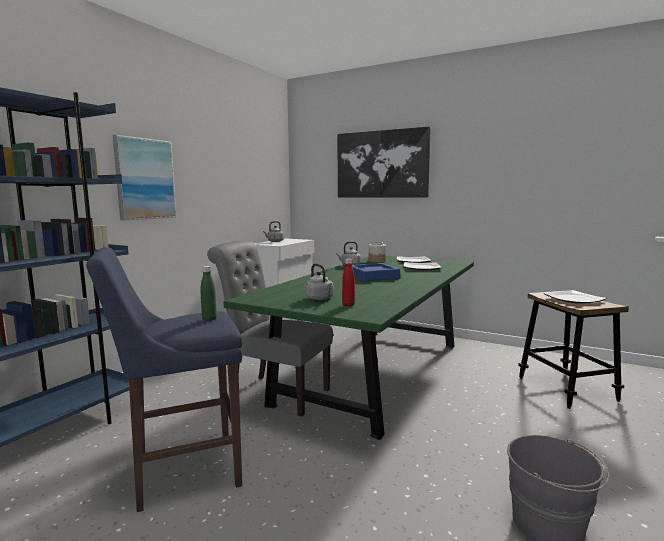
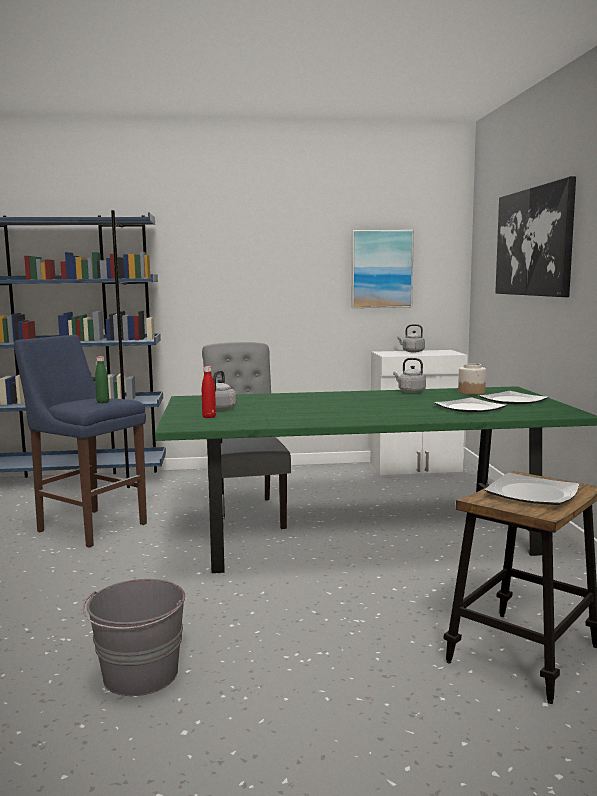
camera: 55 degrees right, 0 degrees up
picture [113,135,176,221] -> picture moved to [352,230,414,308]
blue tray [352,263,400,281] -> none

